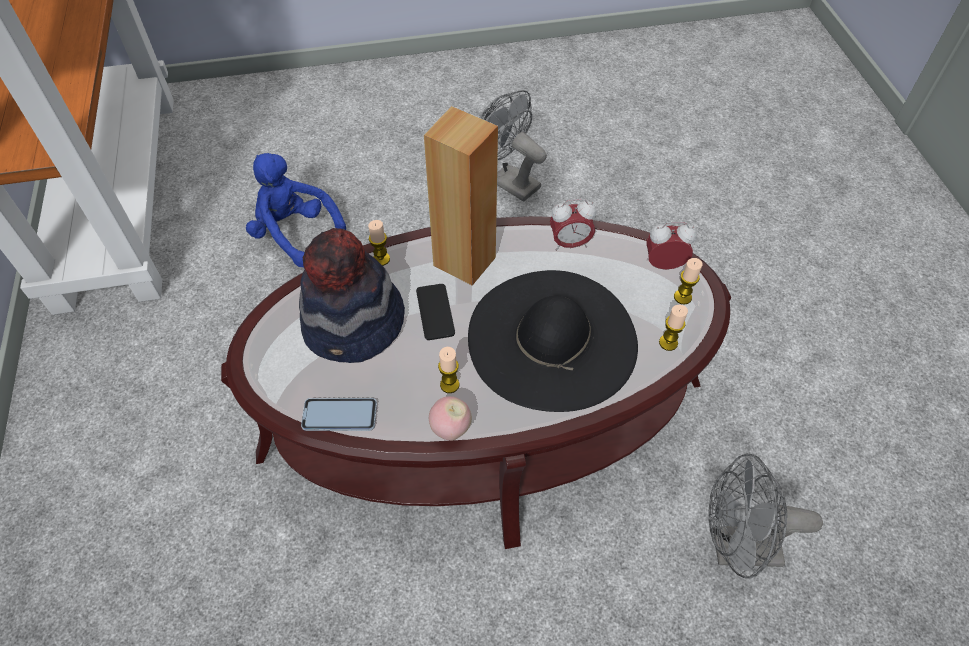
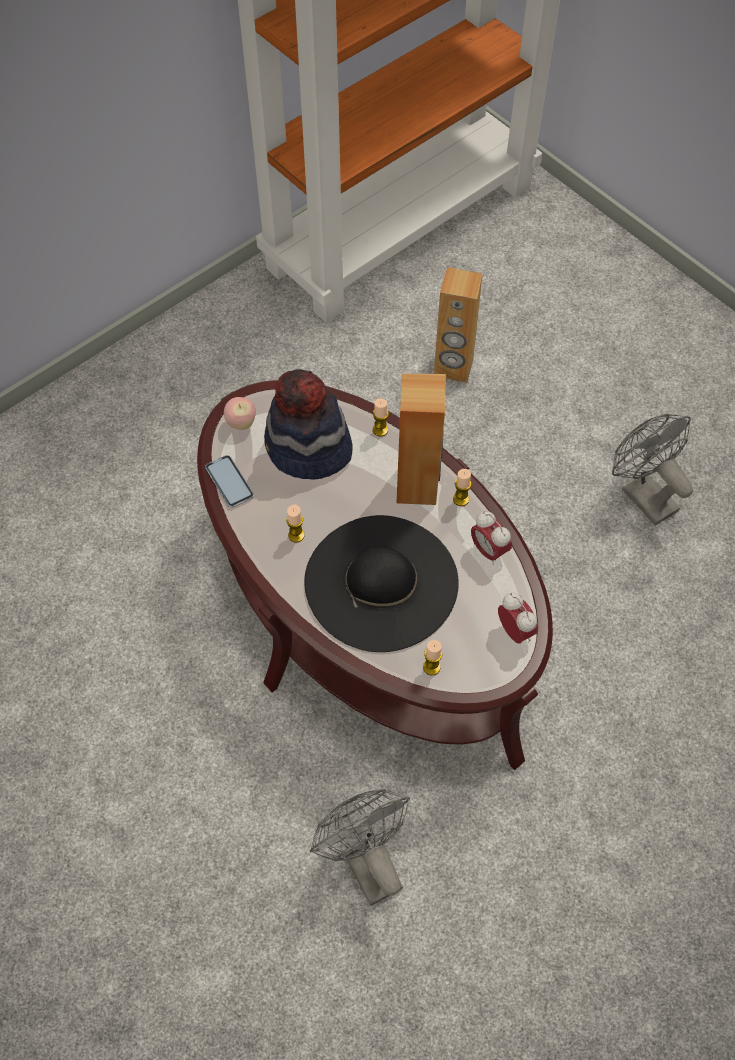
camera: 60 degrees right, 5 degrees up
blue plush toy [246,153,346,267] -> brown speaker [434,267,482,383]
phone [416,284,455,340] -> none
apple [429,396,472,441] -> apple moved to [224,397,256,430]
grey fan [479,90,547,202] -> grey fan turned 45 degrees counterclockwise [612,414,693,525]
candle [674,258,702,305] -> candle moved to [453,469,471,506]

